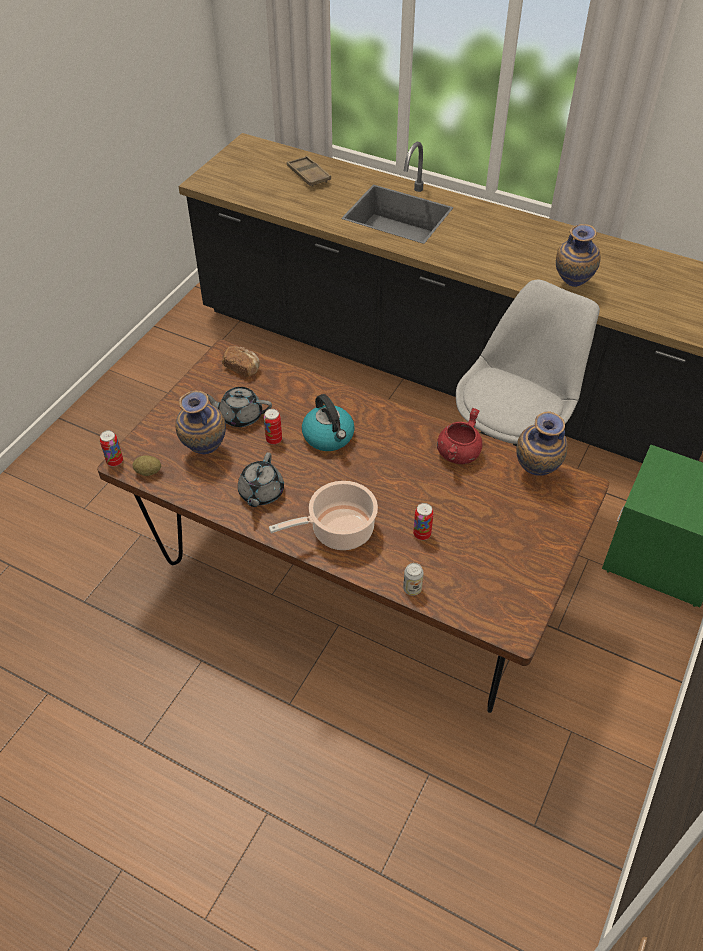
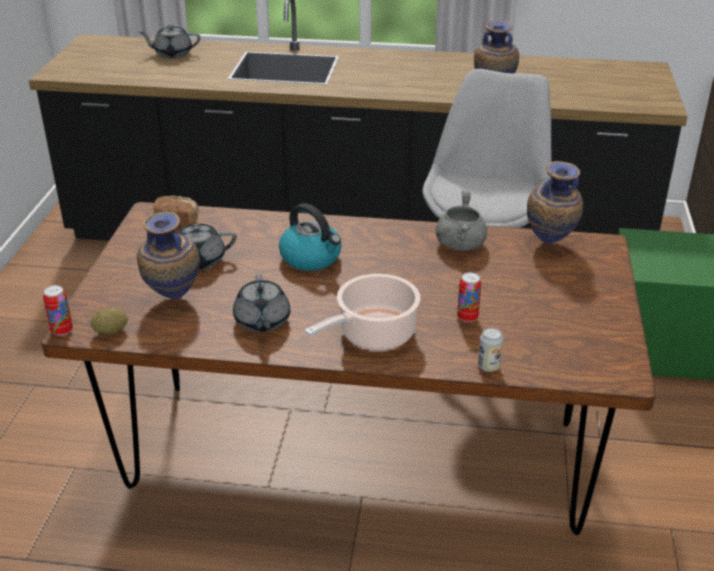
camera: 20 degrees left, 15 degrees down
can [264,409,282,445] -> none
brown tray [287,156,331,187] -> grey teapot [139,25,200,58]
red cooking pot [437,408,482,464] -> grey cooking pot [436,191,487,250]

